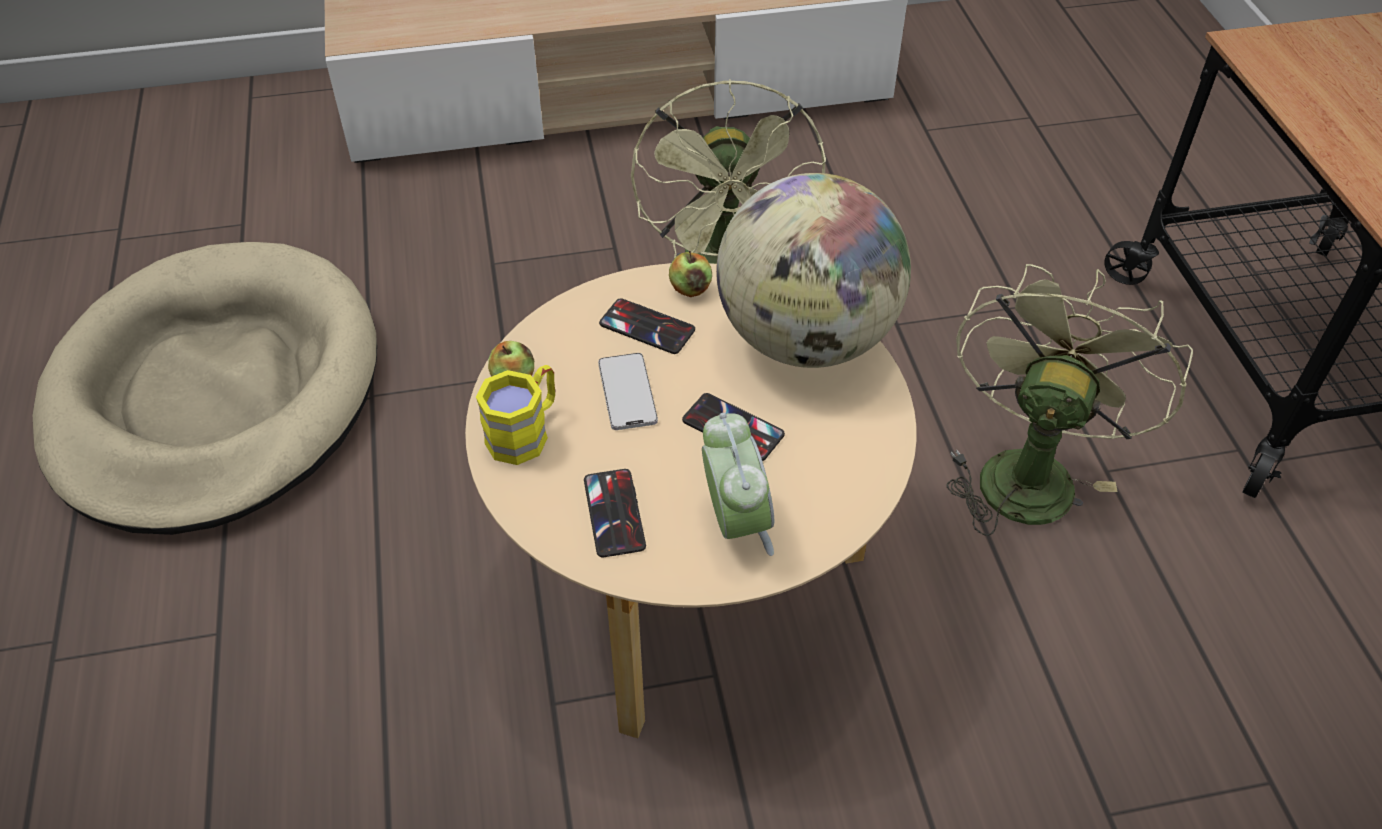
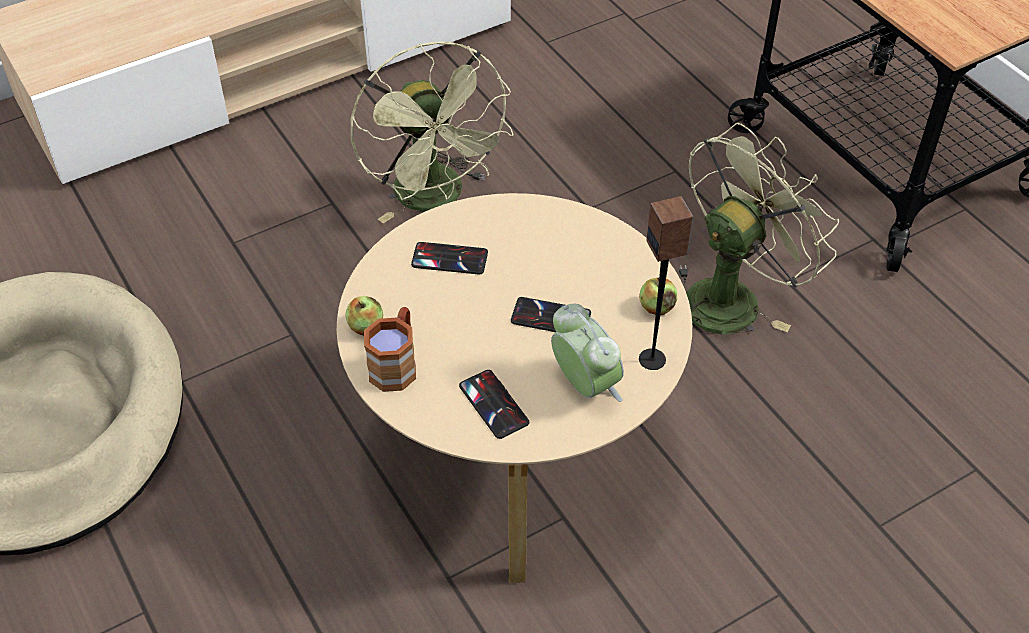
camera: 20 degrees left, 0 degrees up
yellow mug [476,365,555,465] -> brown mug [364,307,416,392]
phone [598,353,658,430] -> none
apple [669,251,712,297] -> apple moved to [639,277,677,315]
globe [716,173,911,368] -> none
green fan [946,264,1193,536] -> green fan turned 45 degrees clockwise [679,123,839,334]
none -> speaker [639,196,694,370]

